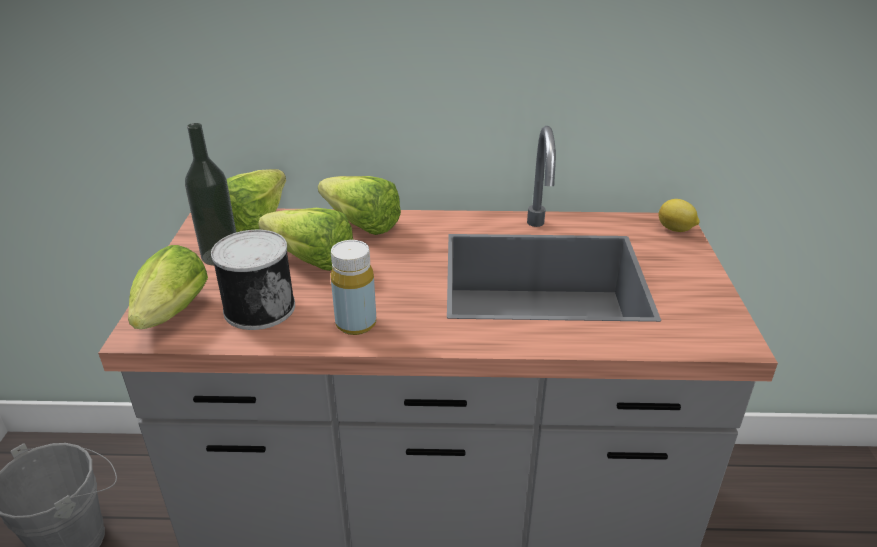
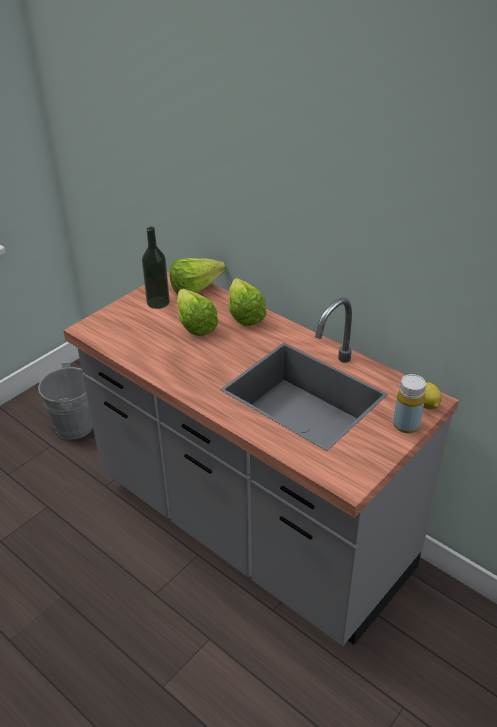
camera: 40 degrees right, 5 degrees up
lettuce [128,245,208,329] -> none
can [211,230,295,330] -> none
yellow bottle [331,240,376,335] -> yellow bottle moved to [393,374,426,433]

